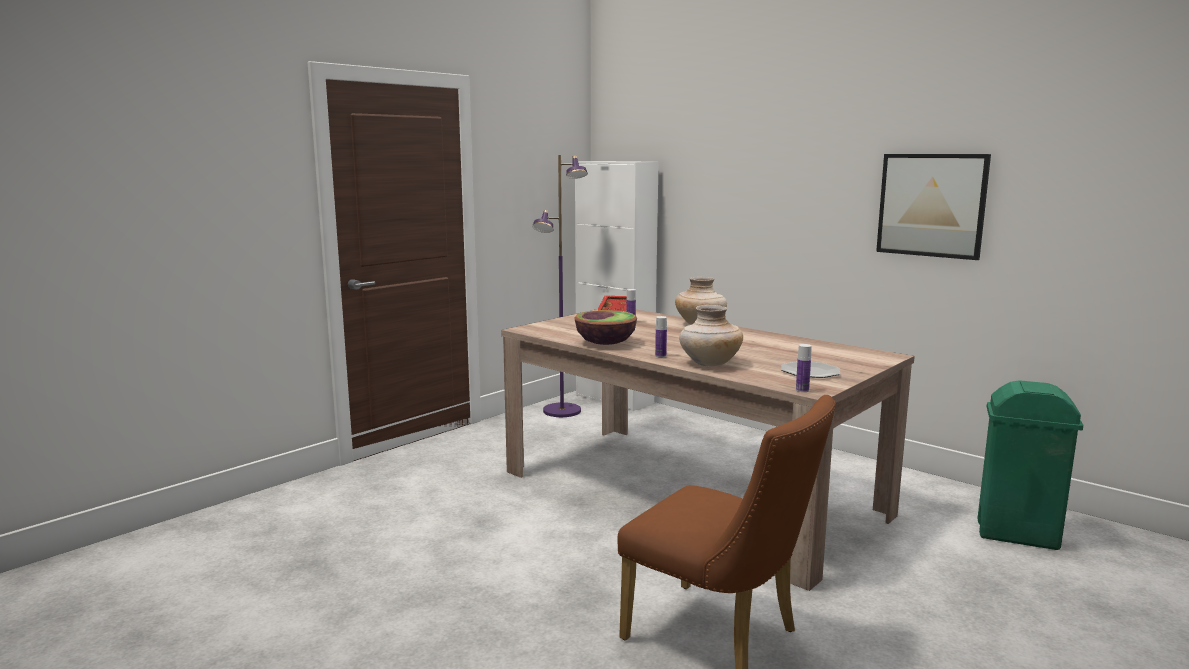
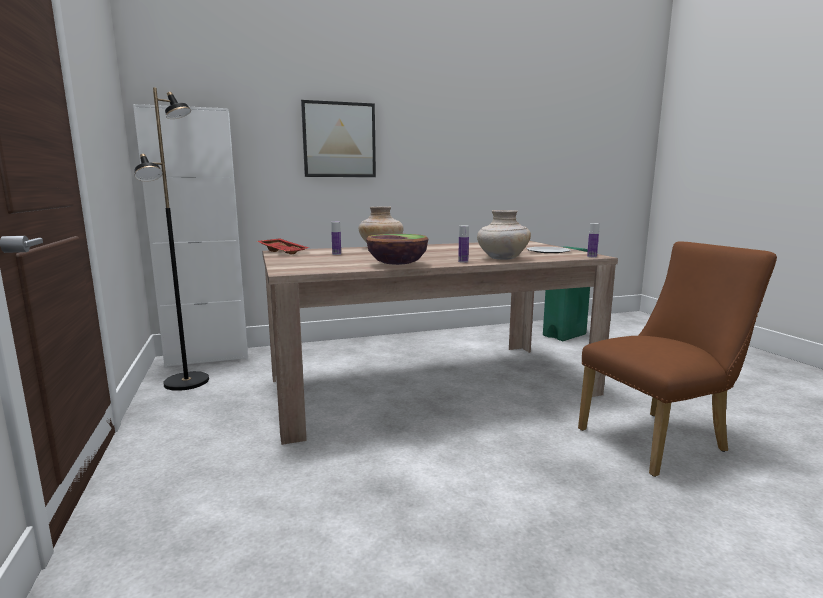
camera: 60 degrees left, 0 degrees up
purple floor lamp [532,155,588,417] -> black floor lamp [134,88,209,391]
picture [876,154,991,260] -> picture moved to [301,100,376,177]

